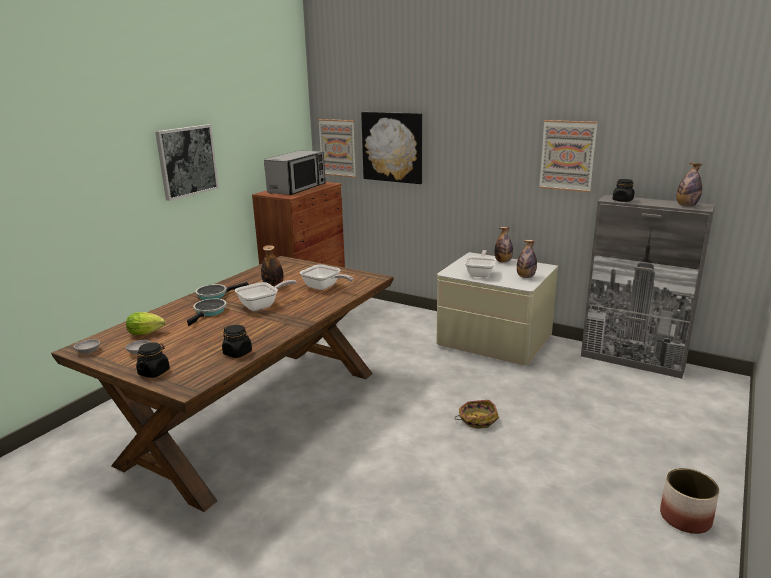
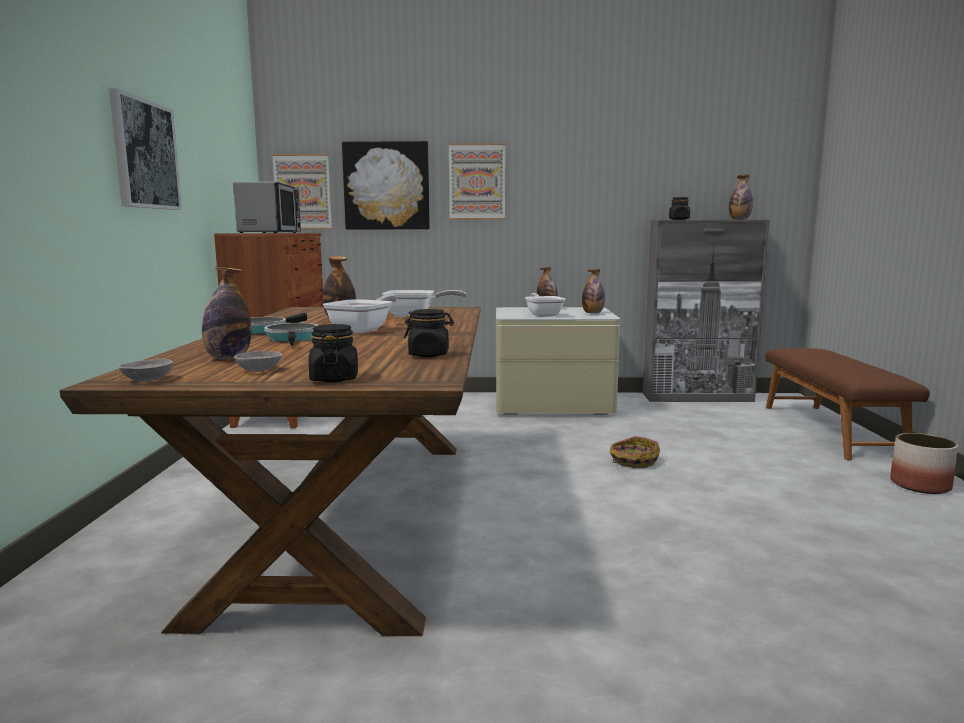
camera: 30 degrees left, 10 degrees down
lettuce [126,312,166,335] -> bottle [202,267,251,359]
picture [539,120,598,192] -> picture moved to [449,143,505,220]
none -> brown bench [765,348,930,460]

